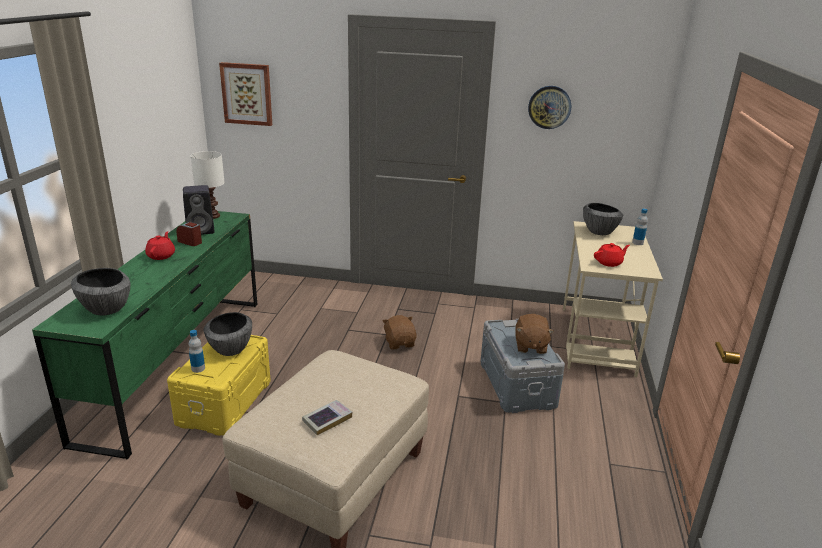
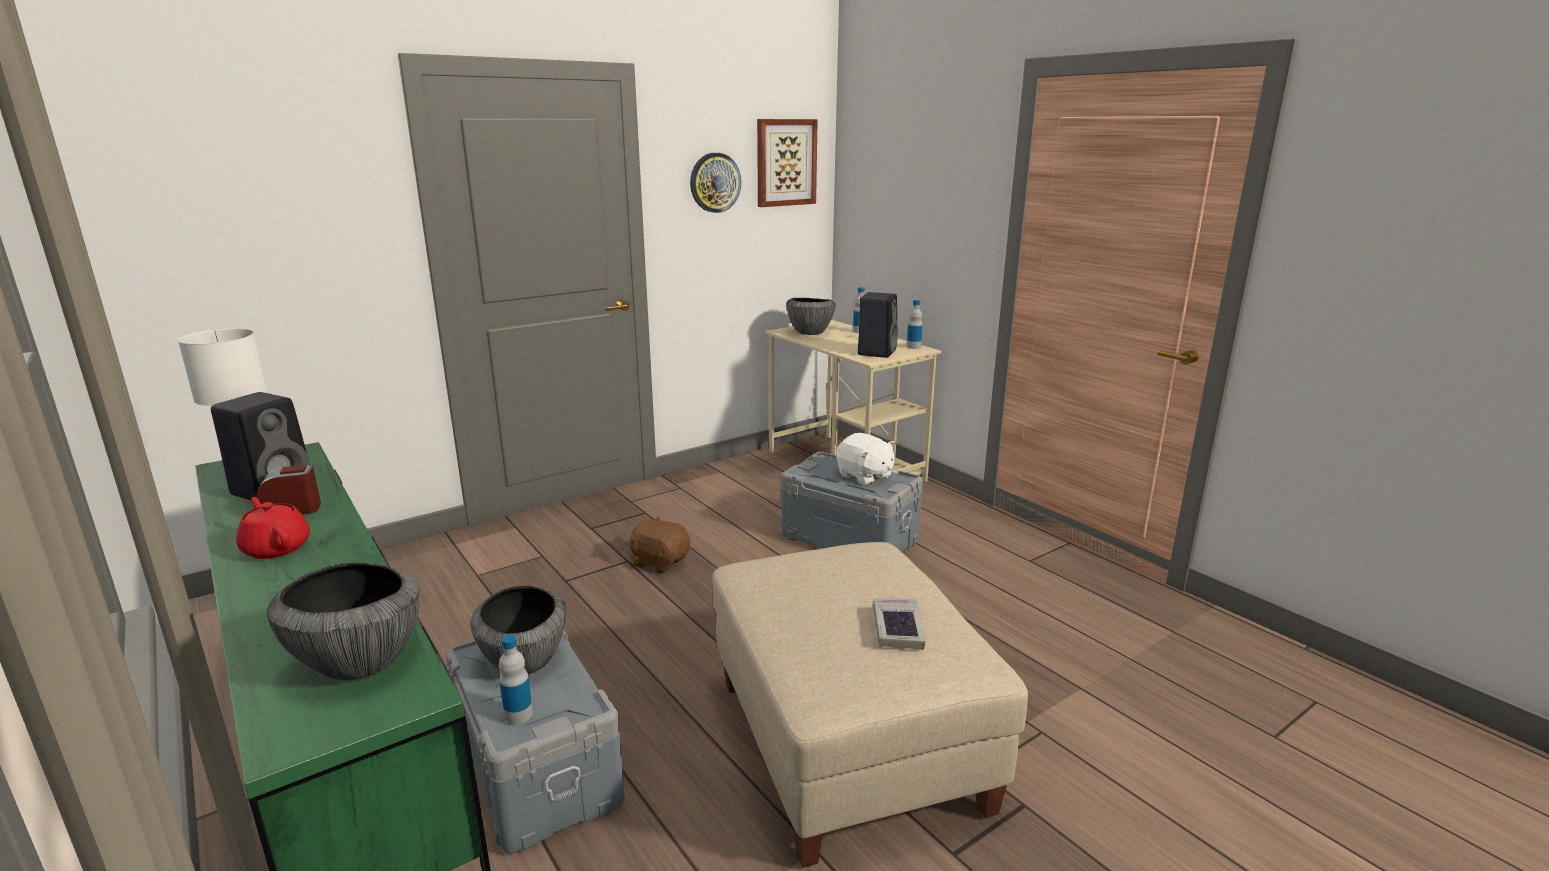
camera: 45 degrees left, 5 degrees down
yellow storage box [167,335,271,436] -> grey storage box [446,631,625,854]
picture [219,62,272,126] -> picture moved to [757,119,818,207]
brown plush toy [516,314,554,354] -> white plush toy [836,433,895,485]
red teapot [594,243,630,267] -> black speaker [858,292,898,358]
none -> bottle [907,300,923,349]

